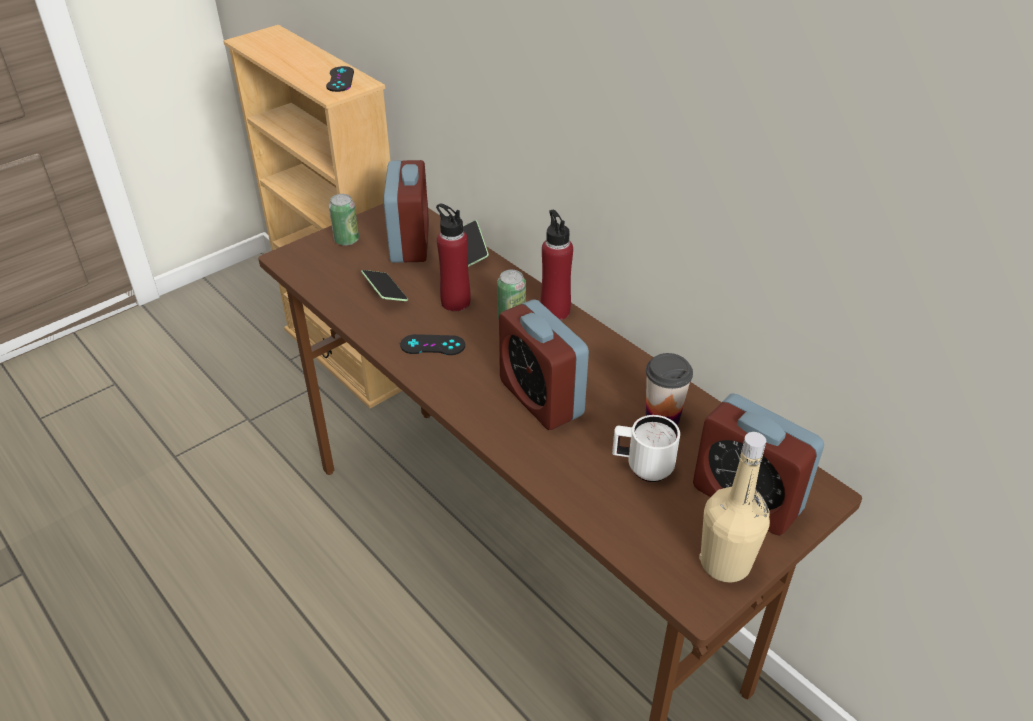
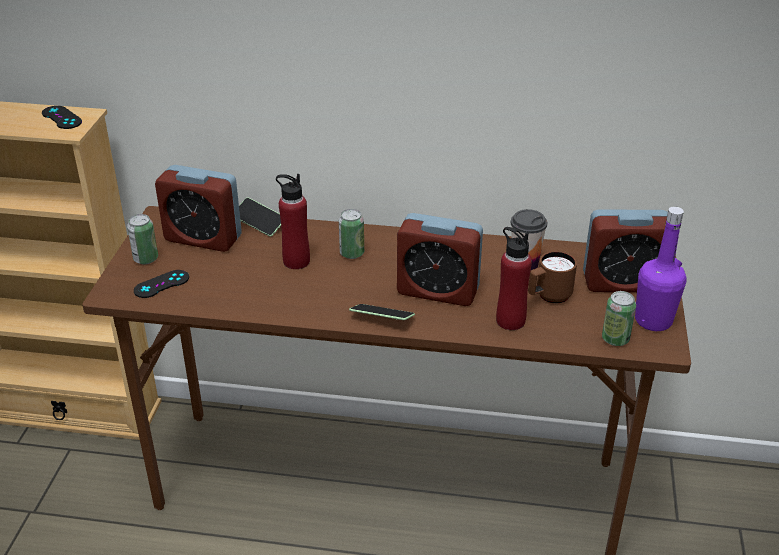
camera: 40 degrees left, 5 degrees down
phone [361,270,408,301] -> phone moved to [349,304,415,320]
alarm clock [383,160,429,263] -> alarm clock turned 150 degrees clockwise [155,165,242,252]
black game controller [400,334,465,355] -> black game controller moved to [134,270,189,298]
red bottle [540,209,573,320] -> red bottle moved to [496,227,532,330]
white mug [612,415,680,482] -> brown mug [528,251,577,304]
beige bottle [699,432,770,583] -> purple bottle [635,206,687,331]
none -> can [602,291,636,346]

